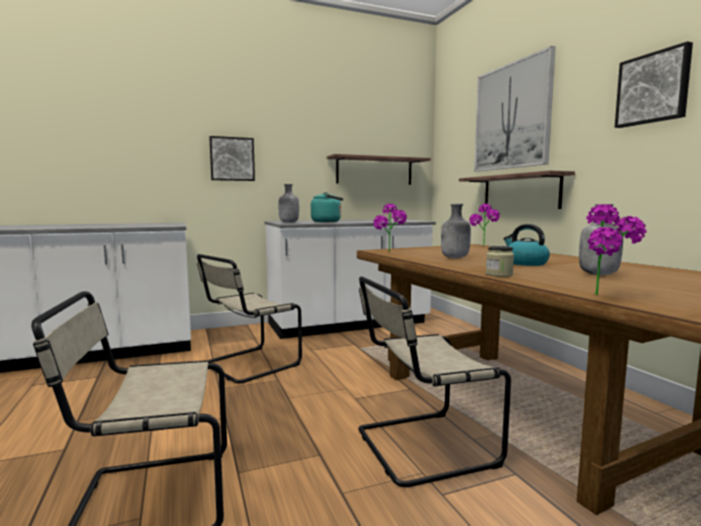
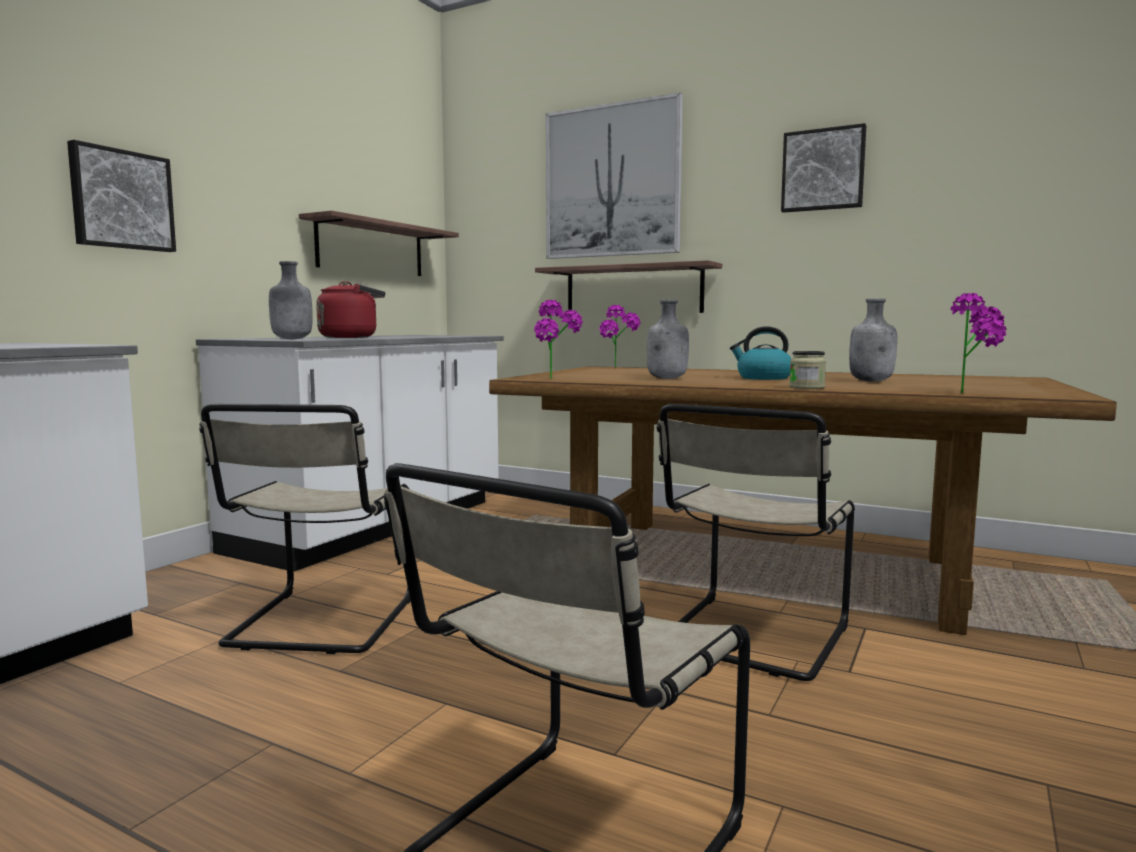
camera: 40 degrees left, 0 degrees up
turquoise kettle [311,192,344,222] -> red kettle [316,281,385,338]

